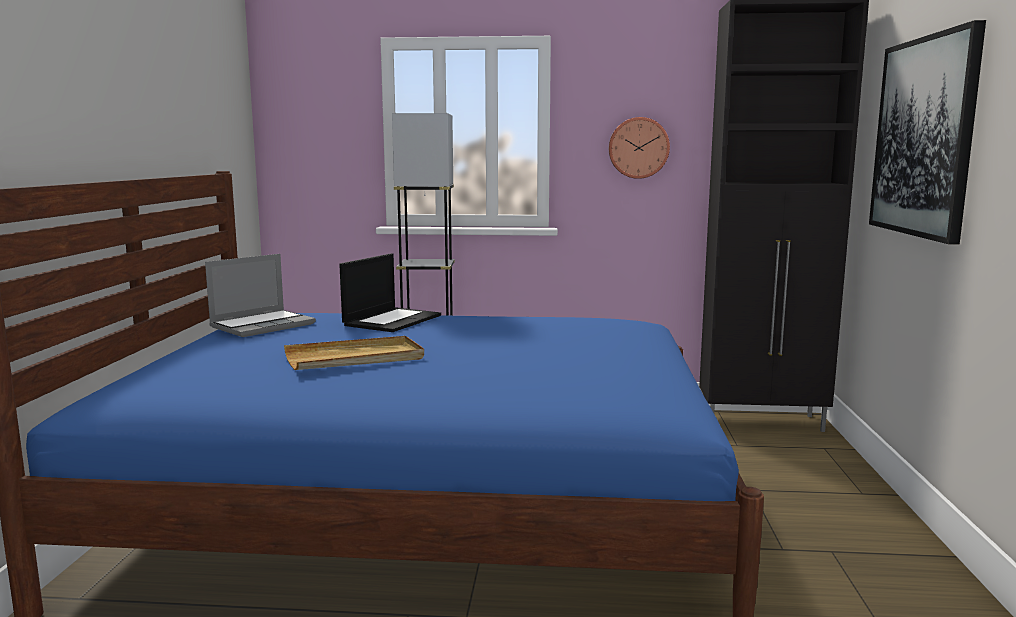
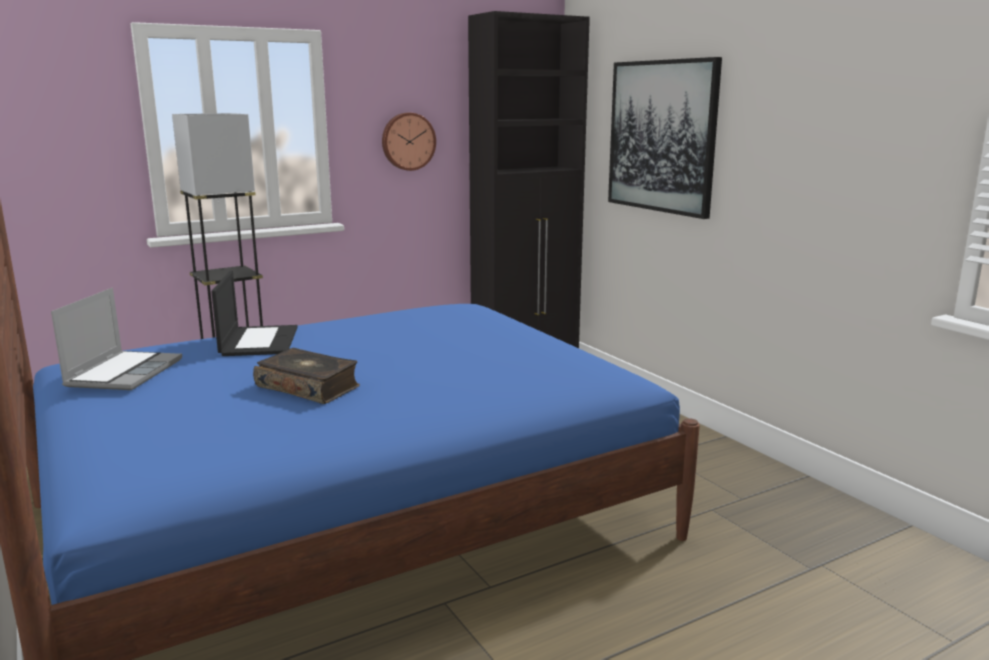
camera: 35 degrees left, 5 degrees up
beige tray [284,336,424,370] -> book [253,348,360,404]

